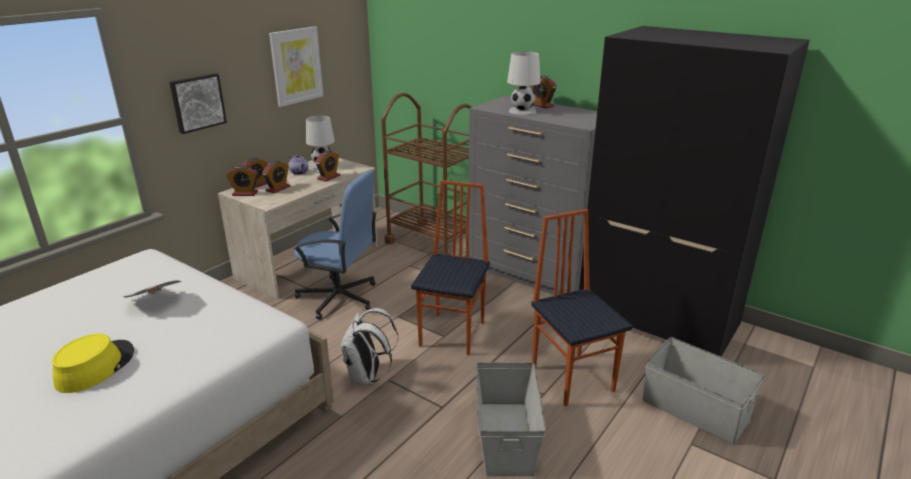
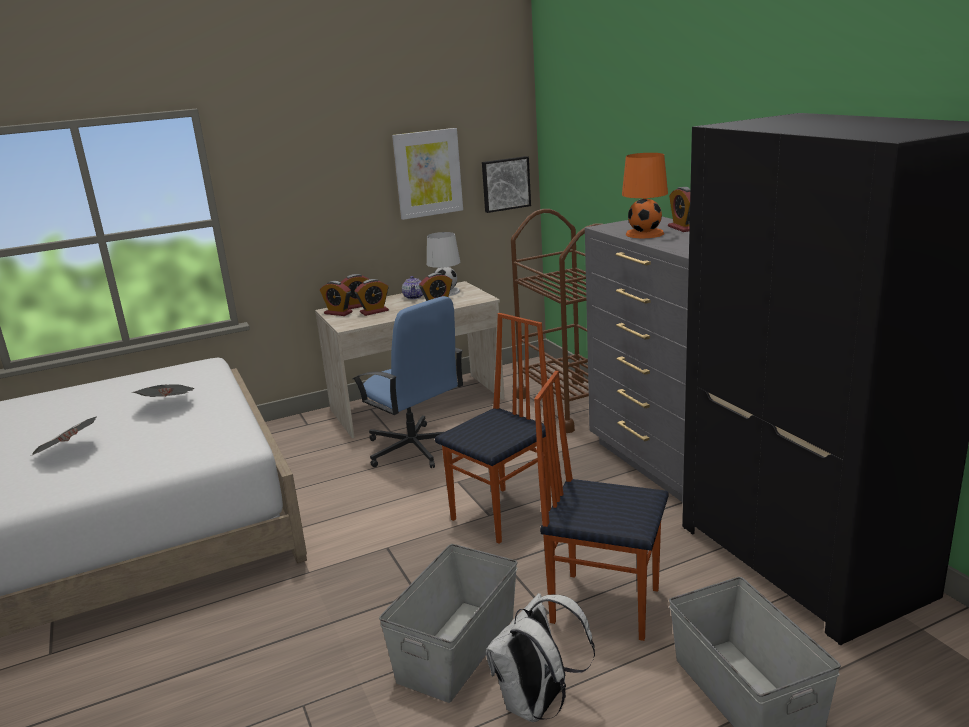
camera: 30 degrees right, 5 degrees down
yellow hat [52,334,134,393] -> newspaper [32,417,96,455]
picture [170,73,227,134] -> picture moved to [482,156,531,213]
white backpack [341,308,398,385] -> white backpack moved to [486,593,595,722]
white table lamp [507,51,541,115] -> orange table lamp [622,153,668,238]
chair [531,209,632,407] -> chair turned 75 degrees counterclockwise [534,371,669,641]

